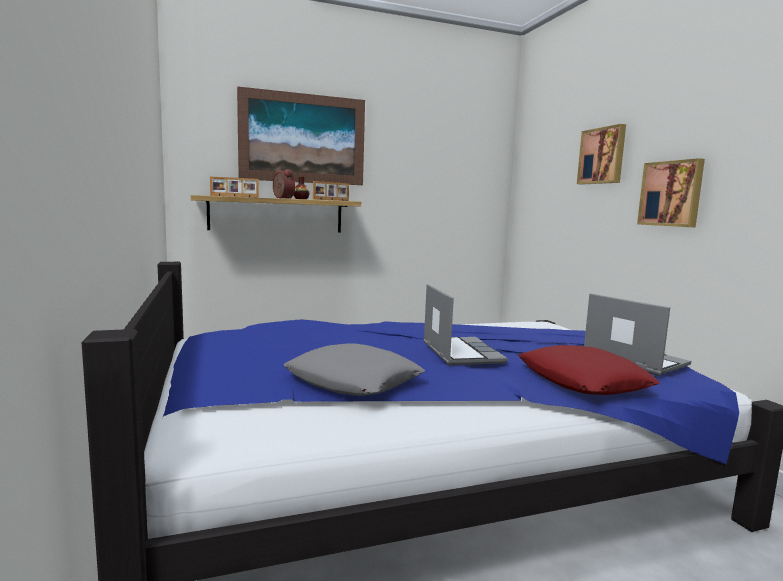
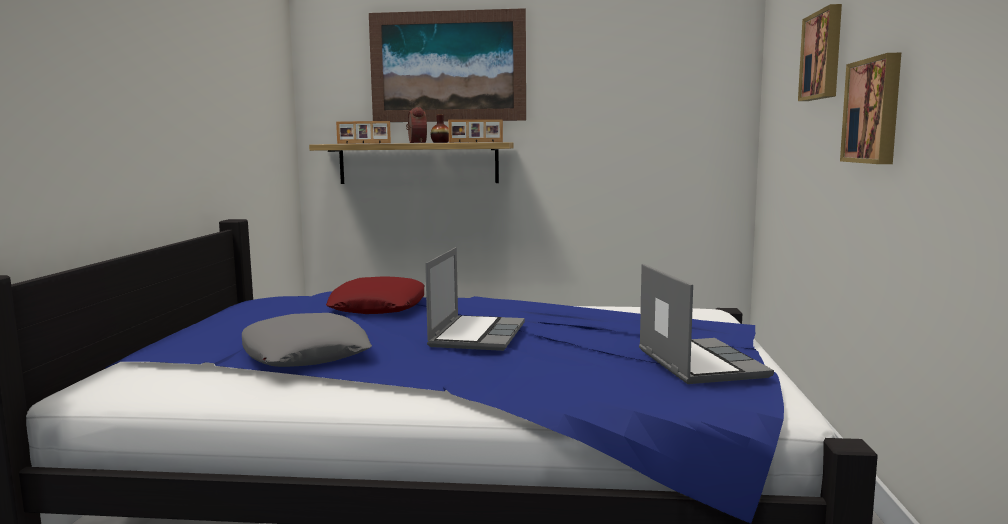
camera: 25 degrees right, 0 degrees up
red pillow [519,345,660,395] -> red pillow moved to [326,276,425,314]

